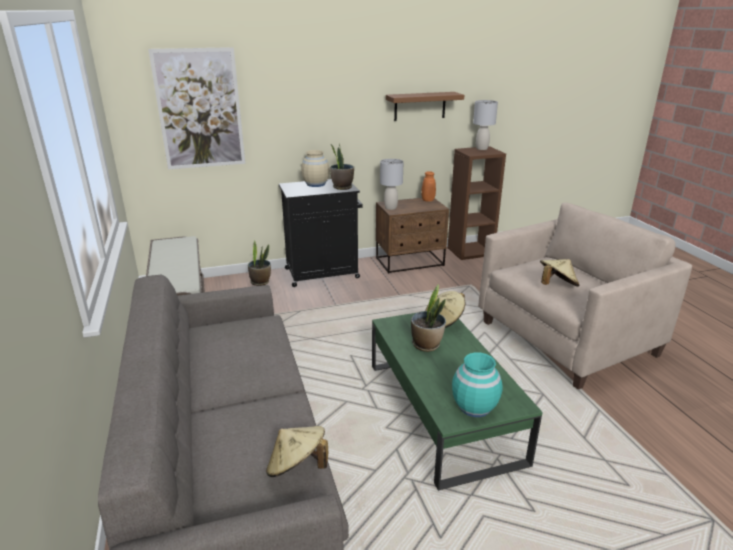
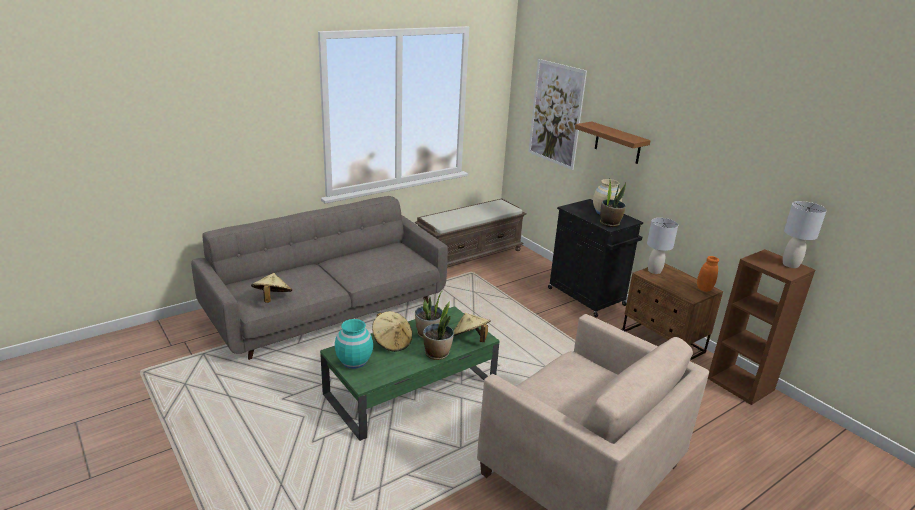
camera: 70 degrees right, 0 degrees up
potted plant [248,240,271,286] -> potted plant moved to [423,301,454,360]
brown shelf [386,92,464,121] -> brown shelf moved to [575,122,651,164]
beige hat [540,259,580,287] -> beige hat moved to [372,311,412,352]

